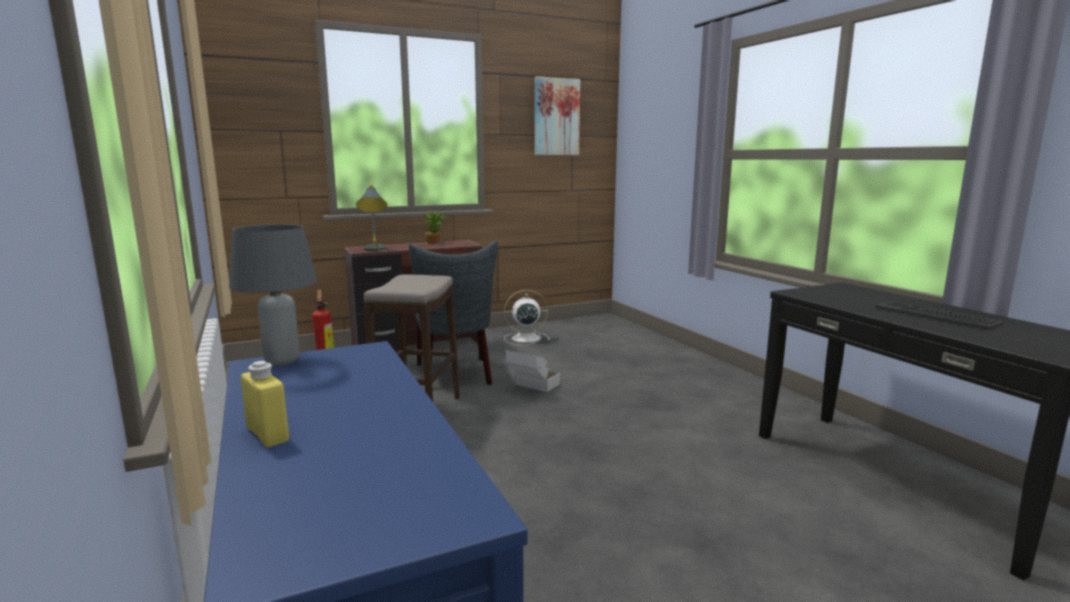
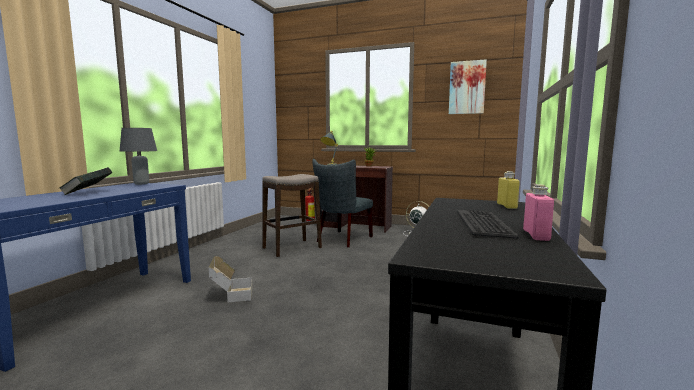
camera: 45 degrees right, 5 degrees down
yellow bottle [241,361,289,447] -> yellow bottle moved to [497,171,520,209]
cardboard box [505,350,560,392] -> cardboard box moved to [209,256,253,303]
none -> book [58,167,112,195]
none -> pink bottle [523,184,554,241]

